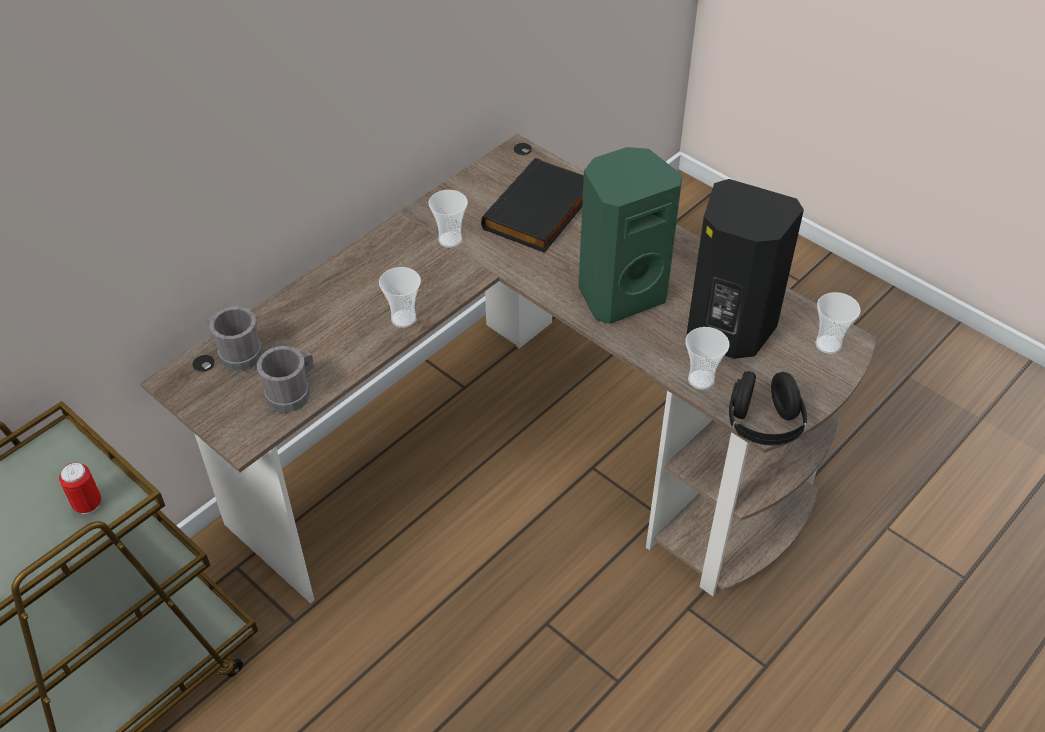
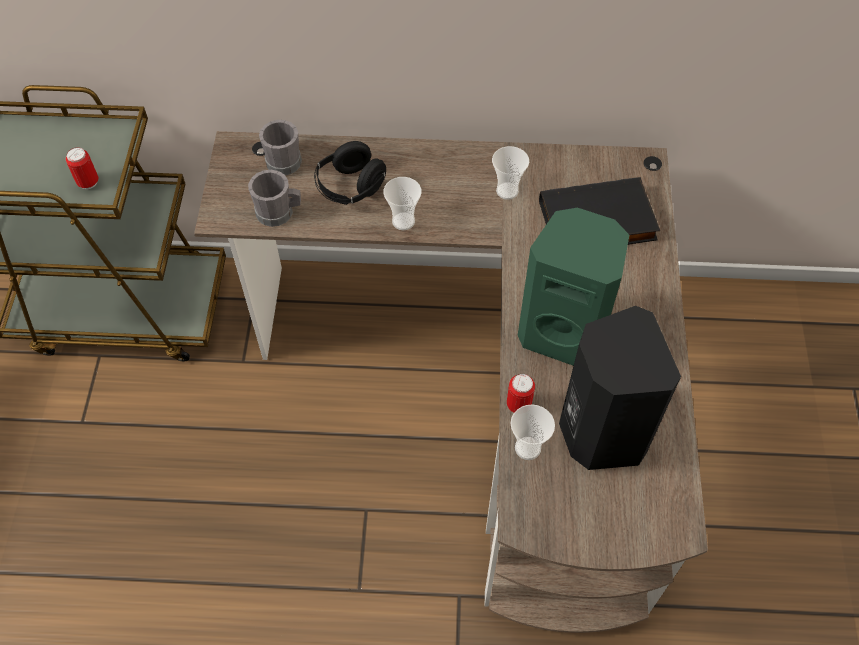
camera: 50 degrees right, 10 degrees up
black headphones [729,371,807,445] -> black headphones moved to [314,141,386,205]
cup [815,292,861,354] -> none
none -> can [507,374,535,412]

